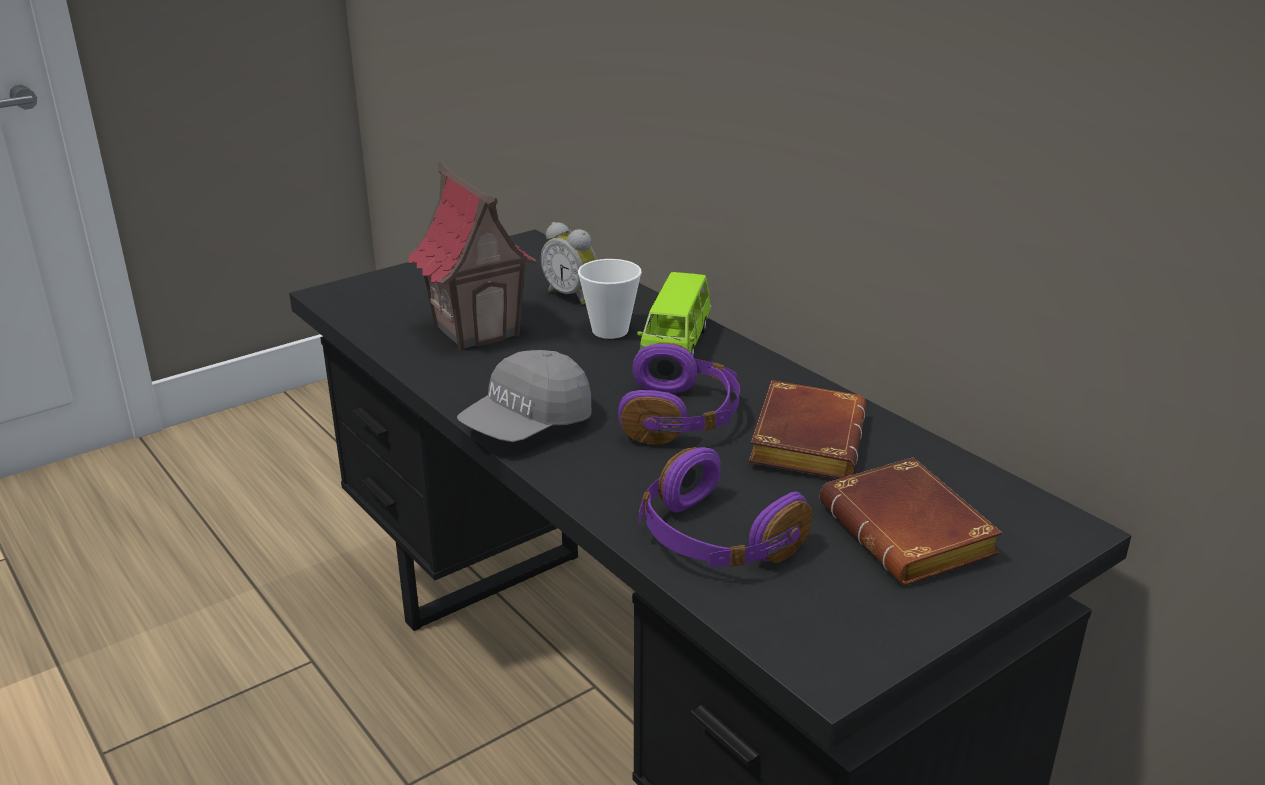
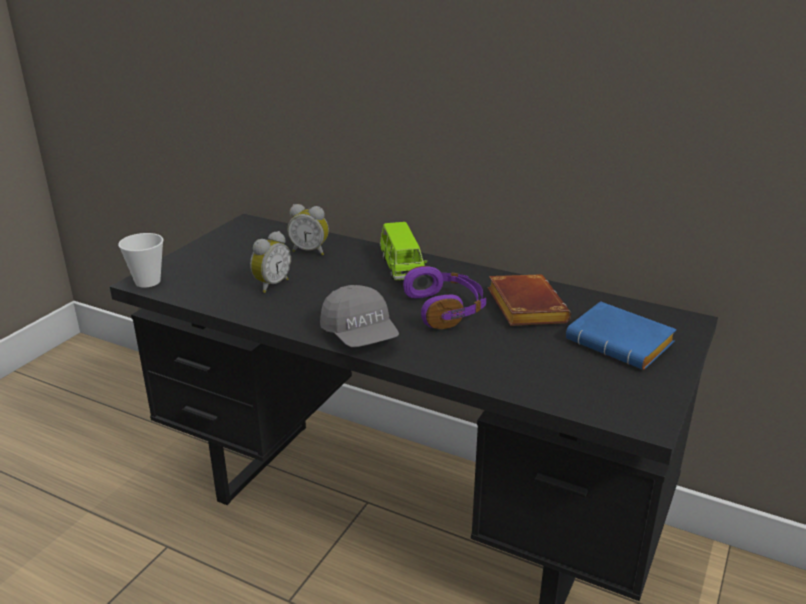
camera: 25 degrees left, 0 degrees up
toy house [408,162,537,350] -> alarm clock [250,231,291,293]
grey cap [457,350,592,442] -> grey cap turned 45 degrees counterclockwise [320,285,399,347]
cup [578,259,642,339] -> cup moved to [118,233,163,288]
purple headphones [639,447,812,567] -> none
brown book [820,457,1003,585] -> blue book [566,301,677,370]

